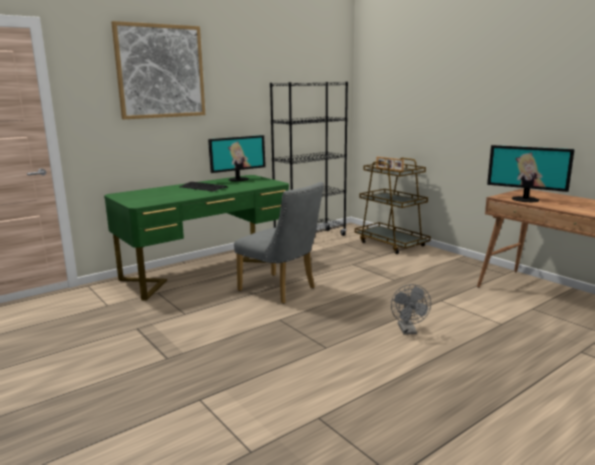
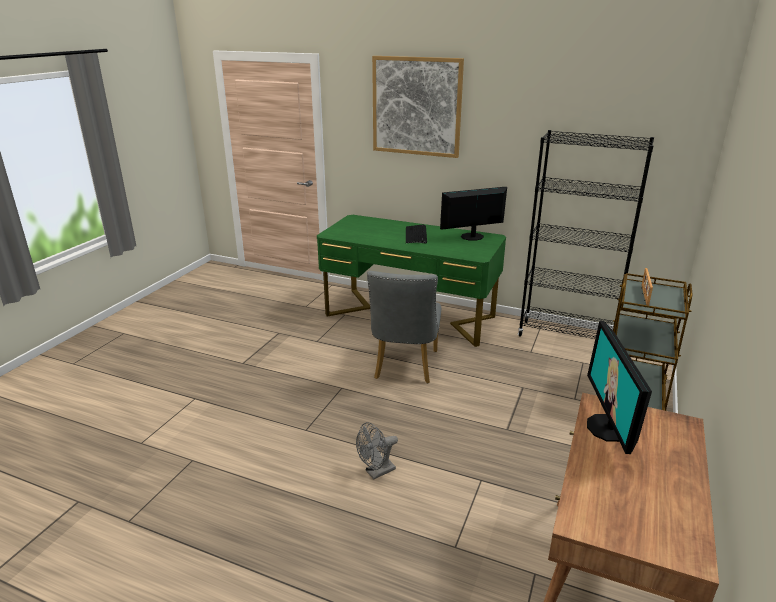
camera: 60 degrees right, 10 degrees up
monitor [208,135,266,181] -> monitor turned 135 degrees clockwise [440,187,507,241]

